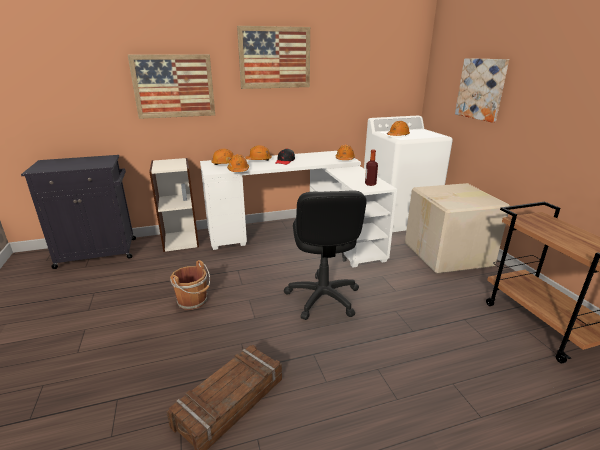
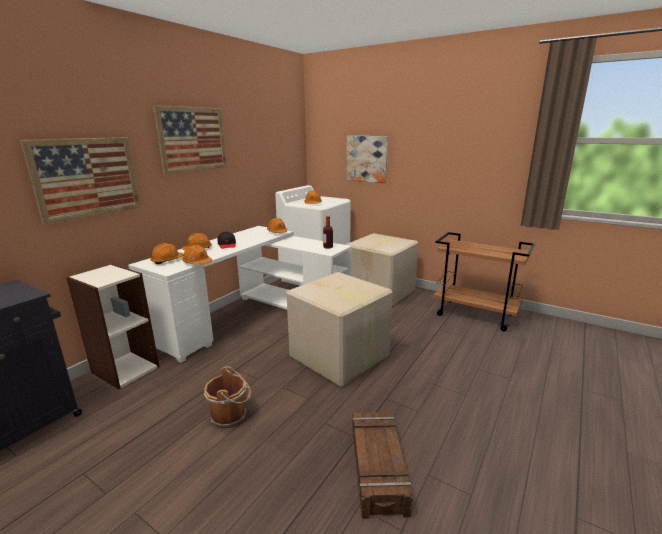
camera: 40 degrees left, 5 degrees down
black office chair [284,190,367,320] -> cardboard box [286,272,393,387]

